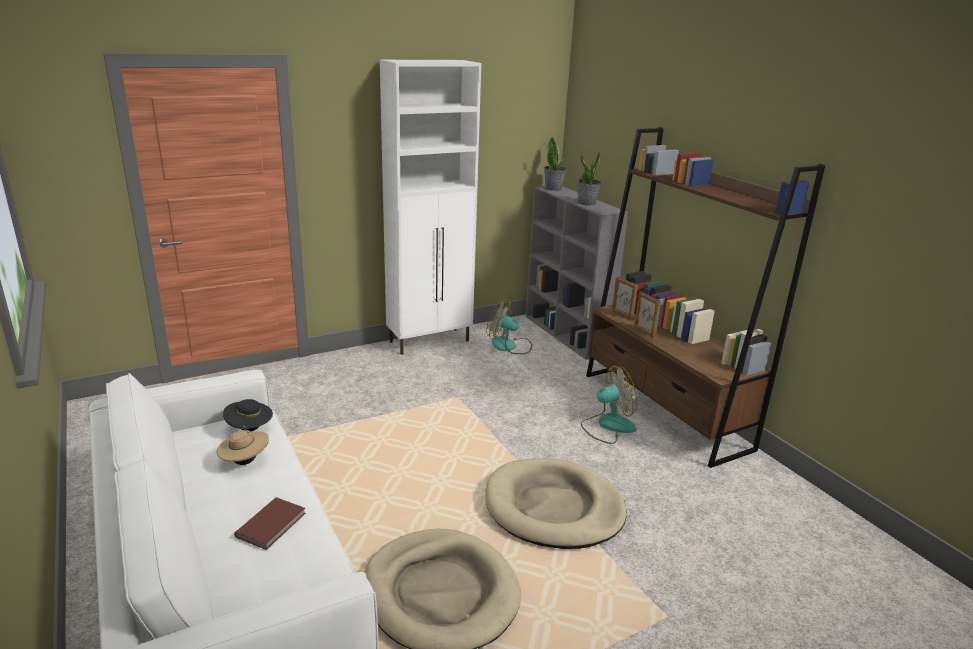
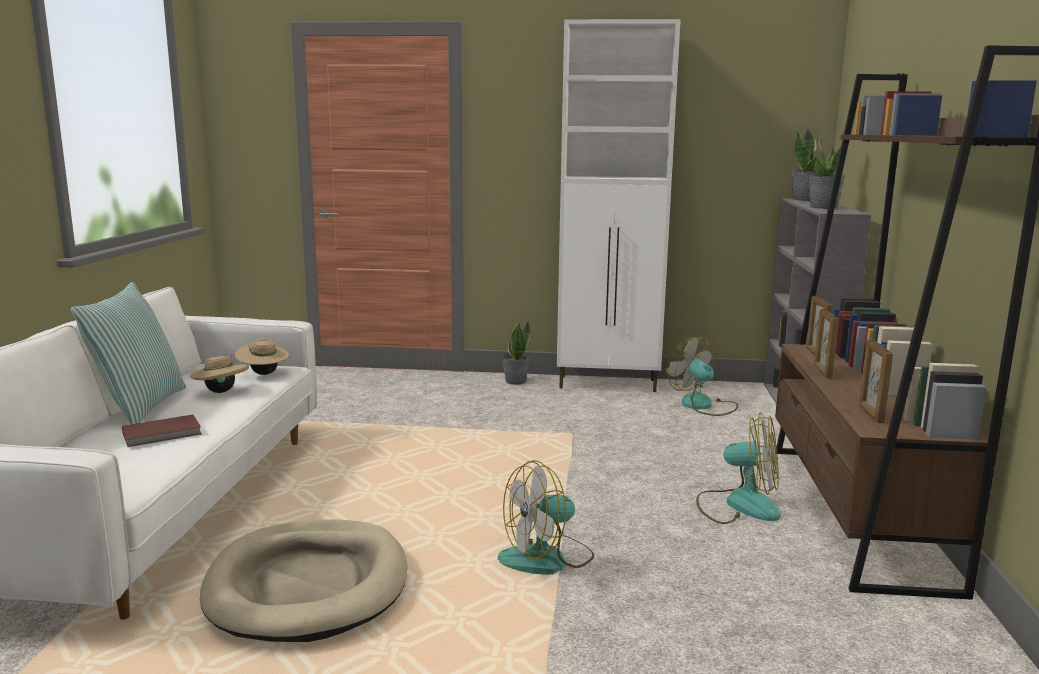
camera: 35 degrees right, 10 degrees down
black hat [223,399,273,432] -> beige hat [235,339,290,375]
beige dog bed [486,458,627,549] -> fan [498,460,594,575]
none -> pillow [71,282,186,424]
none -> potted plant [501,320,530,385]
none -> picture frame [859,340,893,423]

